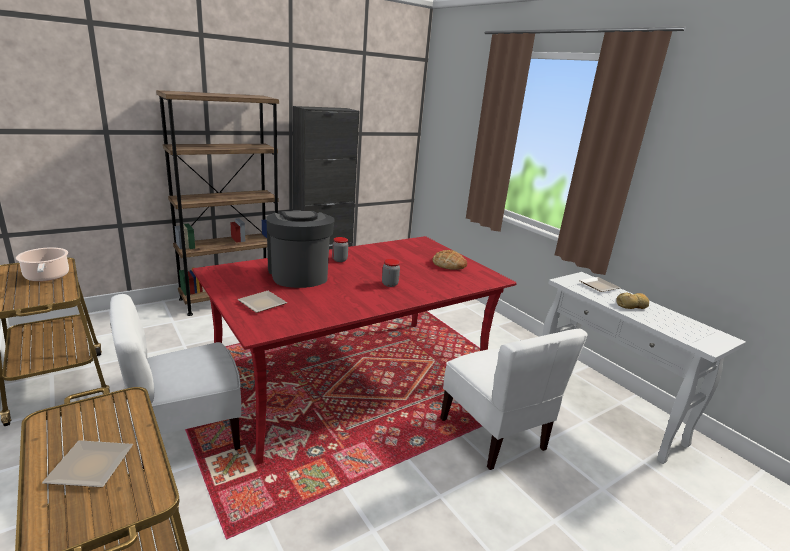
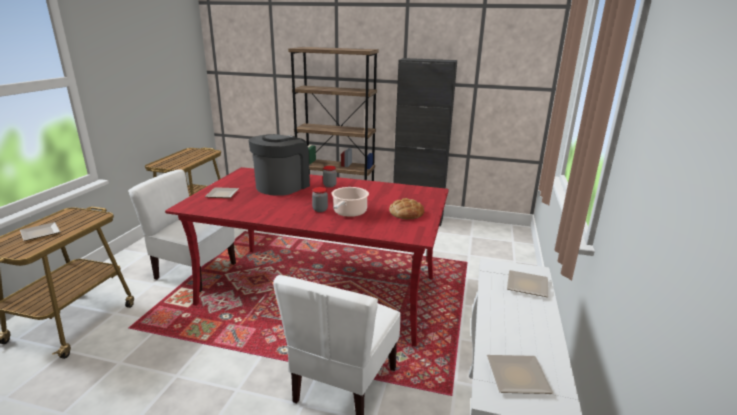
camera: 50 degrees right, 0 degrees up
cooking pot [16,247,69,282] -> cooking pot moved to [331,187,369,217]
bread [616,293,649,309] -> none
none -> plate [487,355,553,394]

